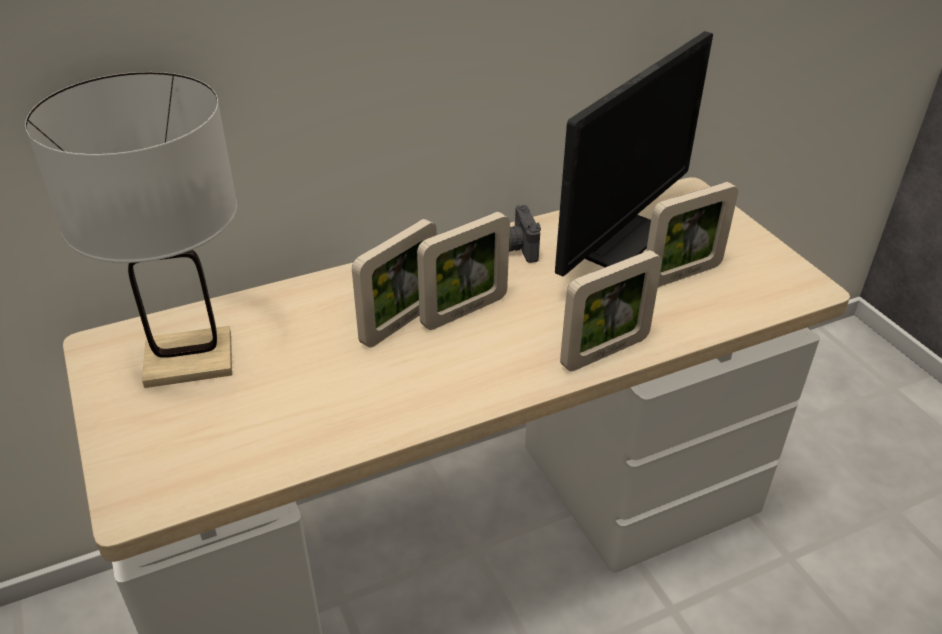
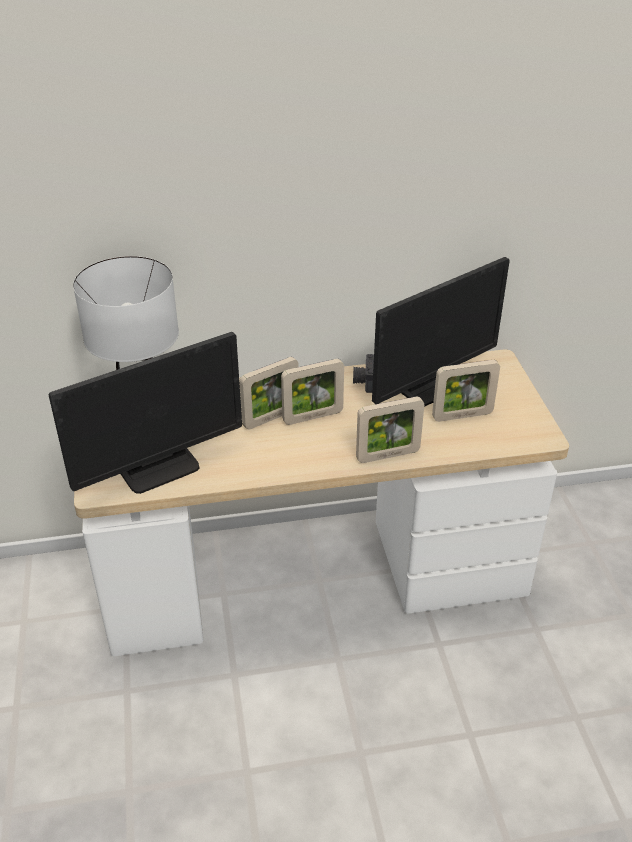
camera: 15 degrees right, 0 degrees up
none -> monitor [49,332,242,494]

